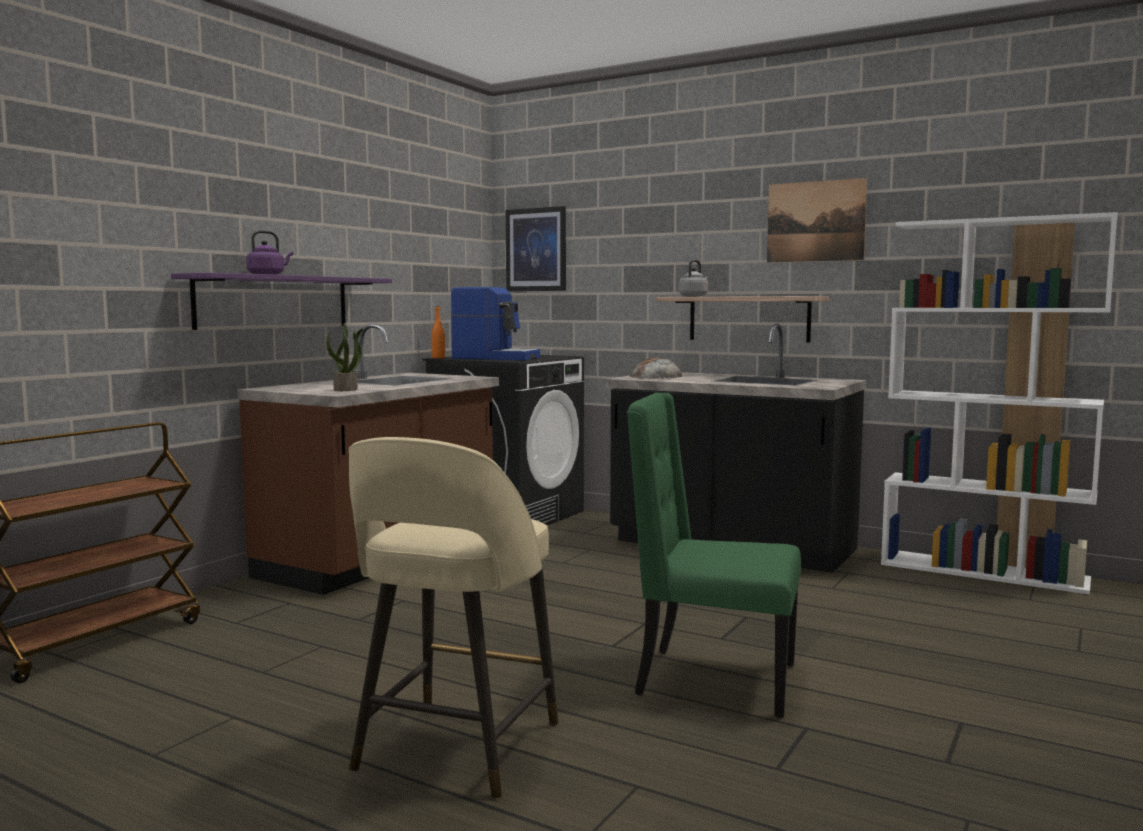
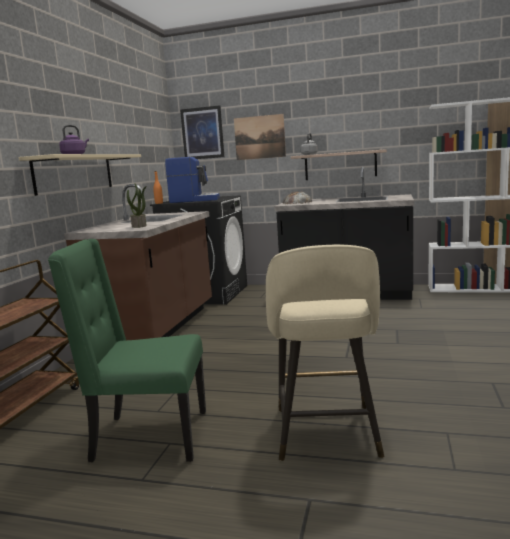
camera: 15 degrees left, 5 degrees up
purple shelf [171,272,392,330] -> beige shelf [18,154,141,196]
green chair [627,392,801,718] -> green chair moved to [48,239,206,462]
picture [767,178,867,263] -> picture moved to [234,114,286,160]

